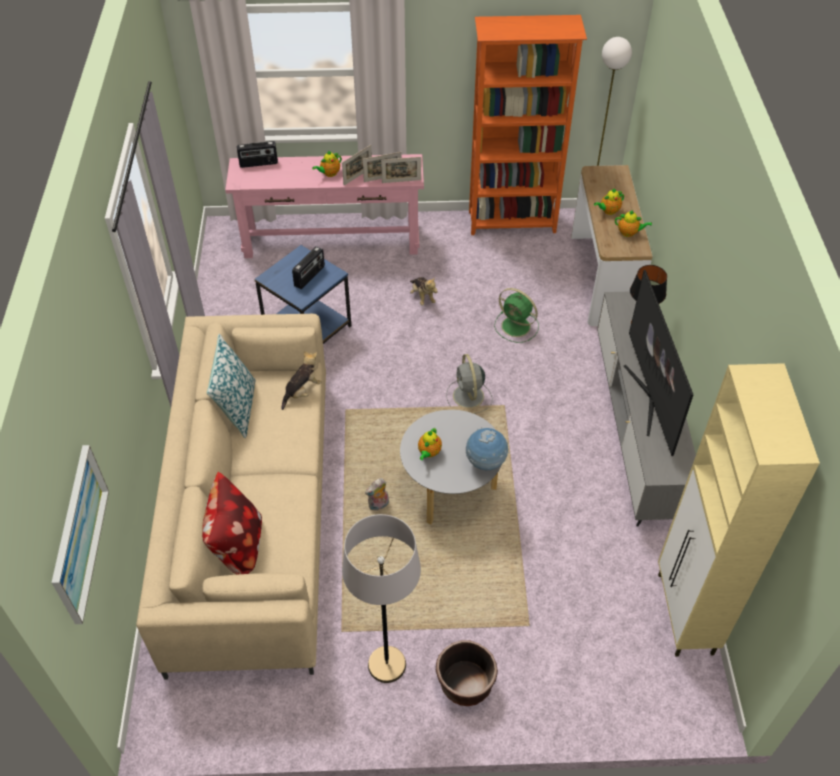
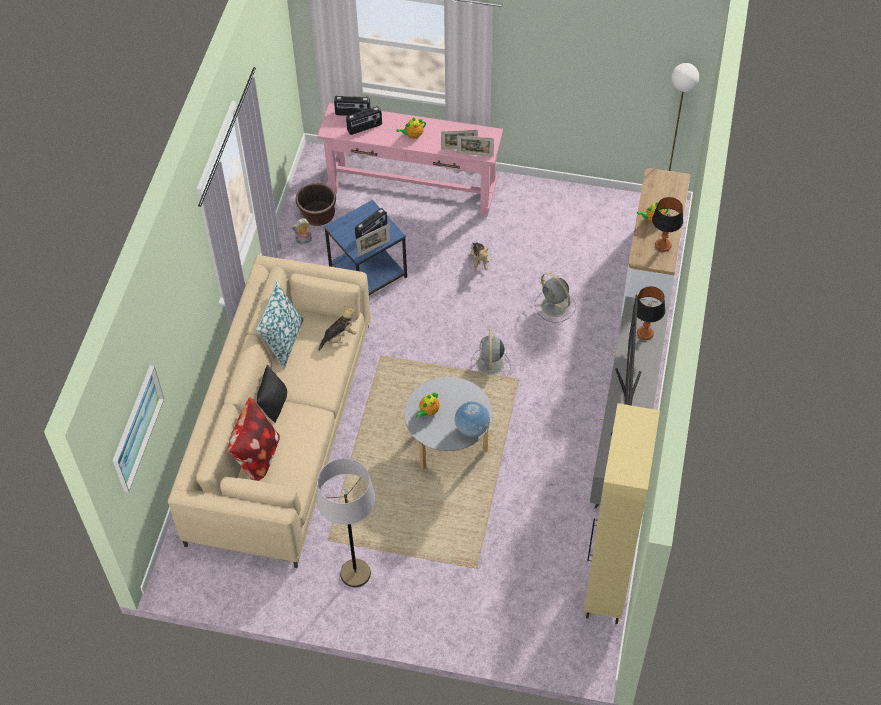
camera: 15 degrees right, 5 degrees up
picture frame [342,145,372,185] -> picture frame moved to [356,224,390,257]
plush toy [365,478,389,511] -> plush toy moved to [291,218,312,245]
brown planter [436,640,498,706] -> brown planter moved to [296,183,336,226]
orange bookcase [469,15,587,235] -> none
green fan [494,288,539,343] -> grey fan [535,273,576,323]
teapot [615,210,652,237] -> table lamp [652,197,683,252]
none -> black pillow [257,365,287,423]
none -> radio [346,106,382,135]

